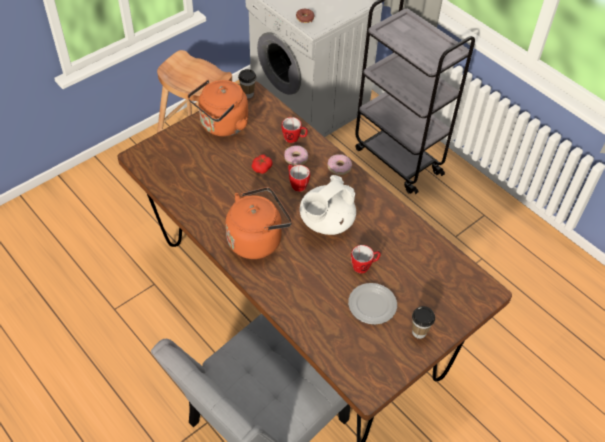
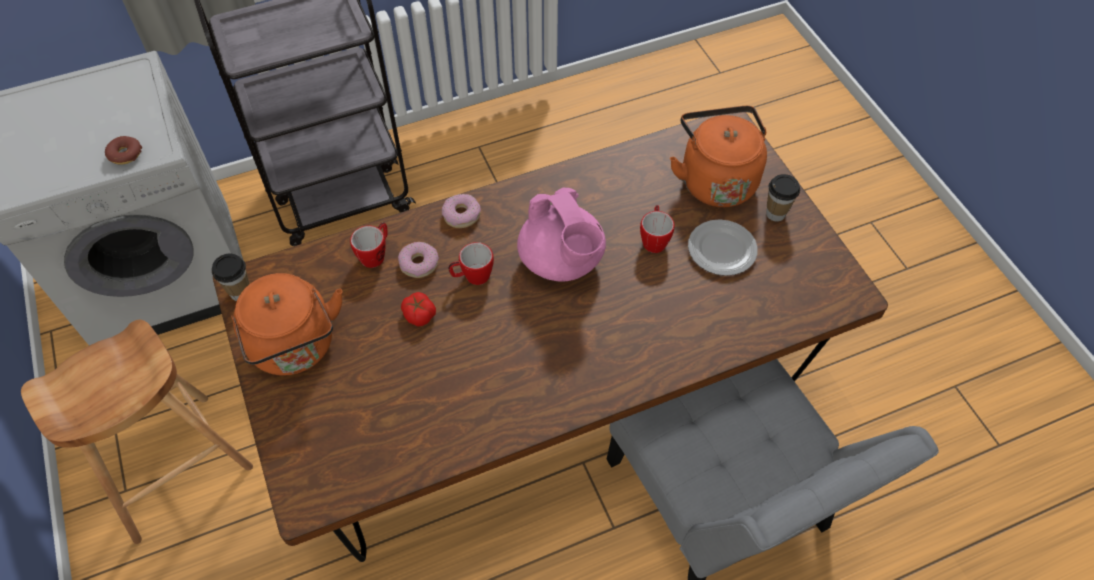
camera: 70 degrees left, 5 degrees up
orange kettle [225,187,292,259] -> orange kettle moved to [670,106,767,207]
white teapot [300,175,356,235] -> pink teapot [517,188,606,281]

